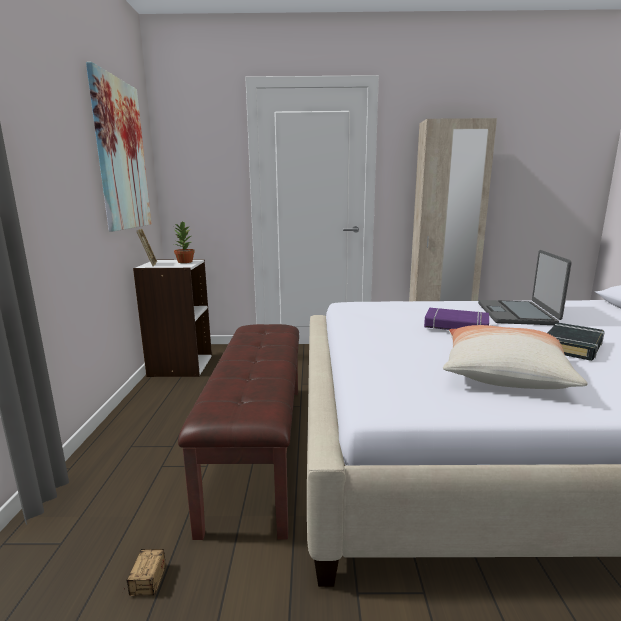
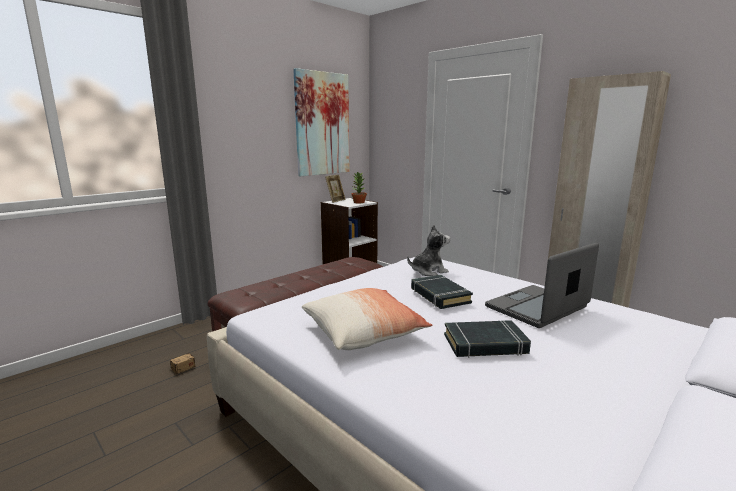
camera: 45 degrees right, 0 degrees up
purple book [424,308,489,330] -> black book [411,275,473,309]
none -> plush toy [407,224,450,276]

